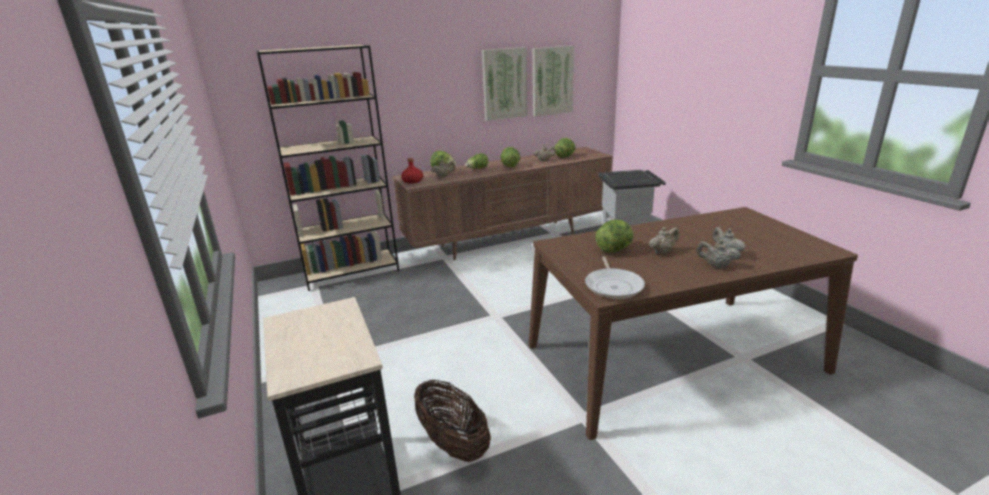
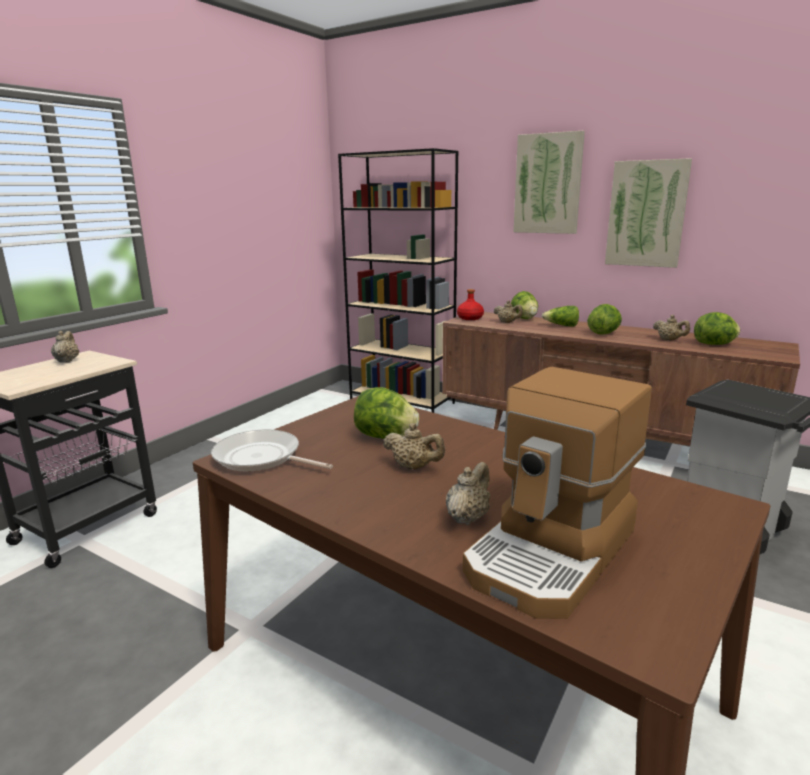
camera: 55 degrees right, 5 degrees down
basket [414,379,491,462] -> none
picture [533,46,574,117] -> picture moved to [513,131,585,234]
frying pan [585,256,645,299] -> frying pan turned 60 degrees clockwise [211,429,333,471]
beige teapot [696,240,741,268] -> beige teapot moved to [51,331,79,363]
none -> coffee machine [463,367,652,619]

